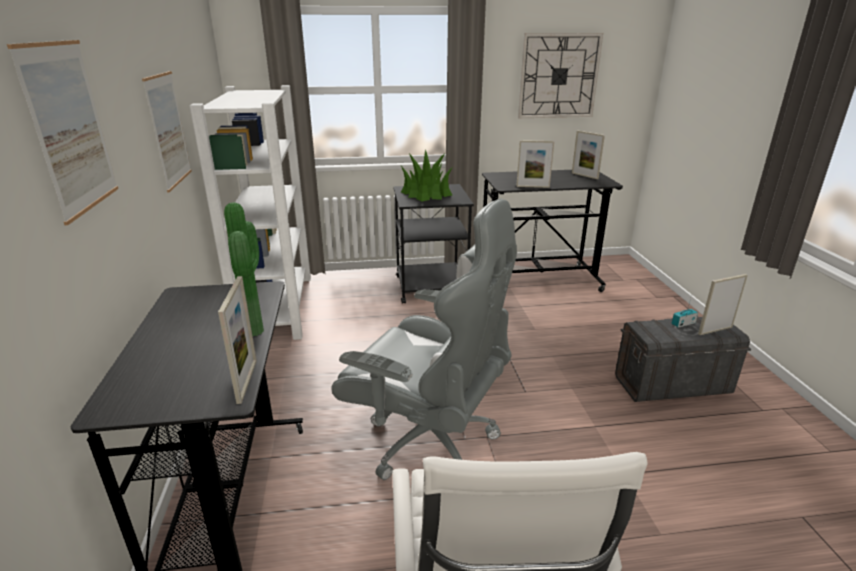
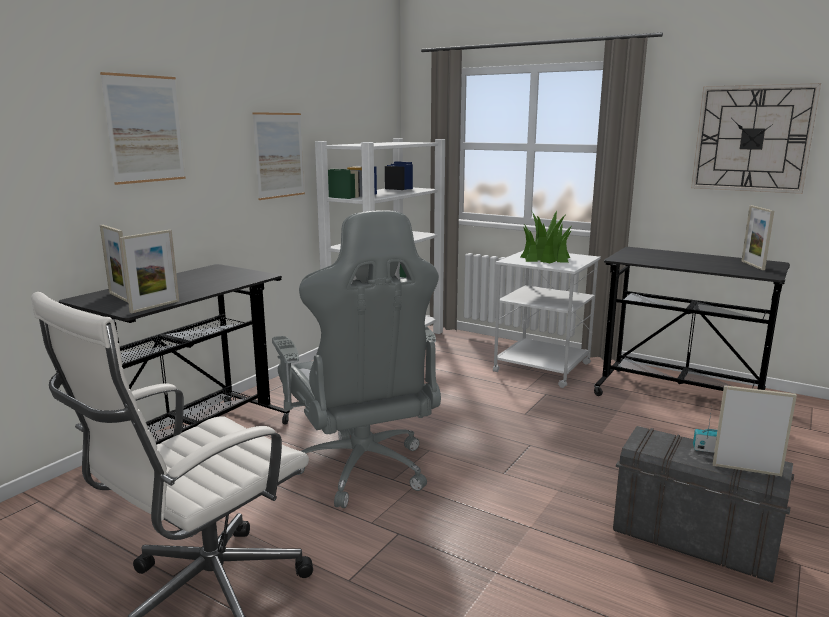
camera: 40 degrees right, 10 degrees down
potted plant [224,202,264,336] -> none
black cart [393,184,474,303] -> white cart [493,250,601,388]
picture frame [516,140,554,188] -> picture frame moved to [100,225,128,303]

